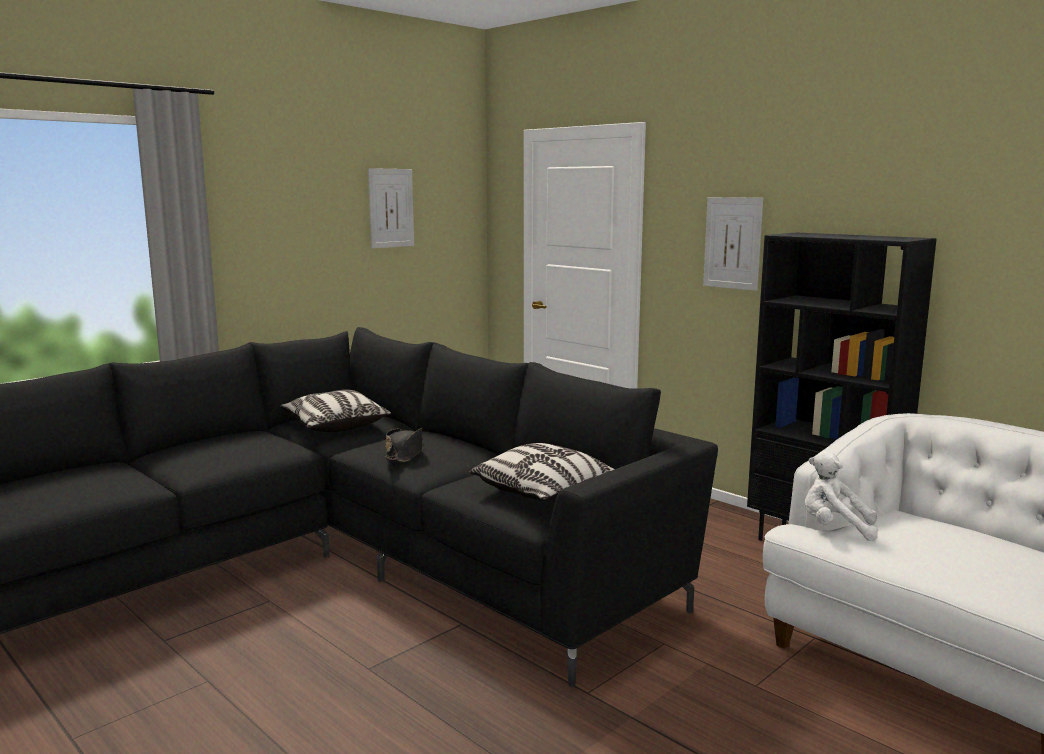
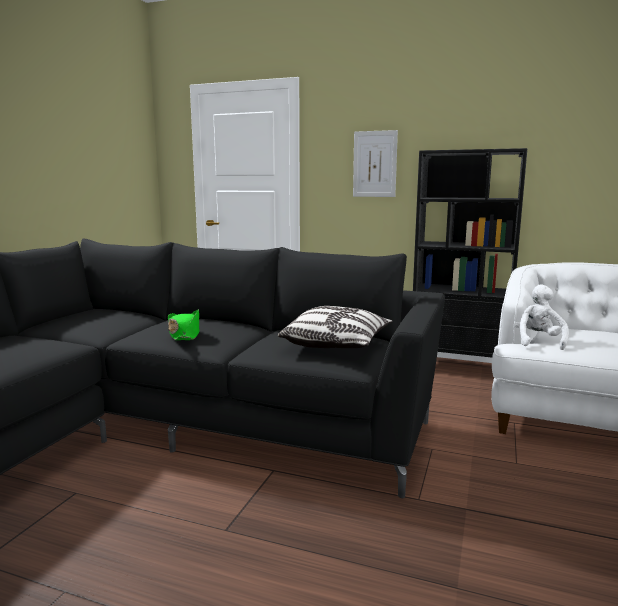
camera: 25 degrees left, 0 degrees up
pillow [280,390,391,432] -> none
picture [368,168,414,249] -> none
black hat [385,428,423,462] -> green hat [168,309,199,340]
white plush toy [805,451,878,541] -> white plush toy turned 105 degrees clockwise [515,284,569,350]

